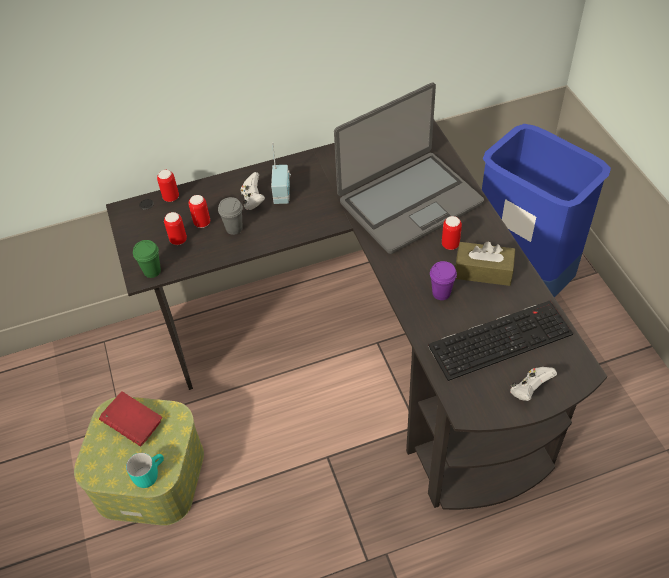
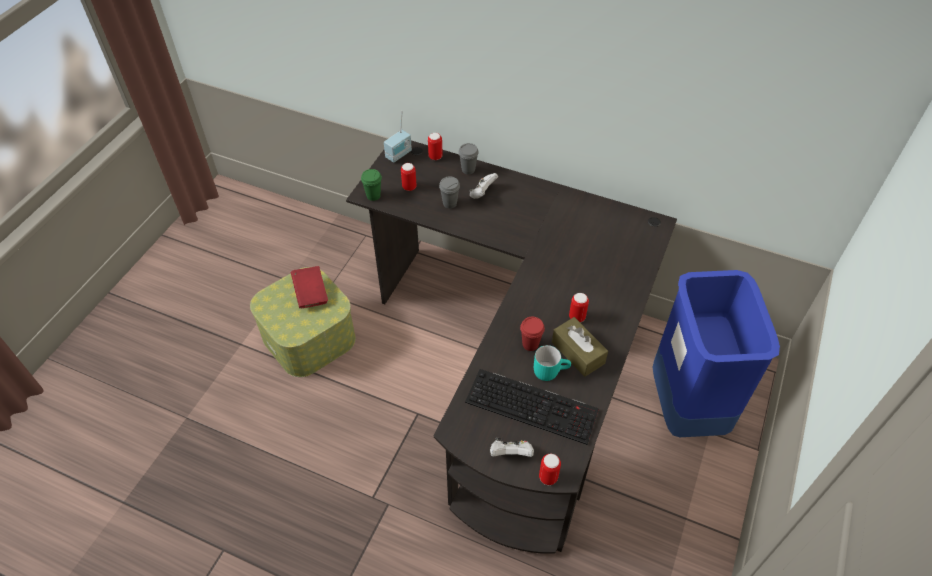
camera: 40 degrees right, 0 degrees up
turquoise mug [126,453,164,488] -> turquoise mug moved to [534,345,571,381]
can [189,195,210,228] -> can moved to [539,454,561,485]
radio [271,142,291,204] -> radio moved to [384,111,412,163]
laptop [334,82,484,254] -> none
purple cup [430,261,457,300] -> red cup [520,317,545,351]
none -> grey cup [458,143,479,174]

